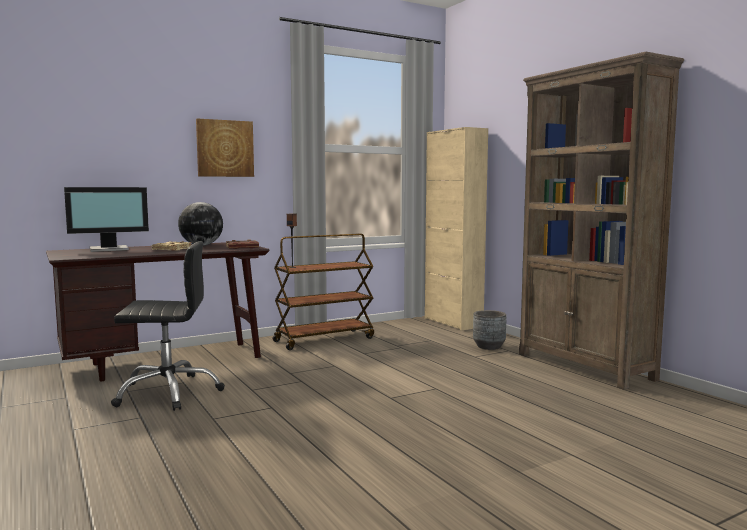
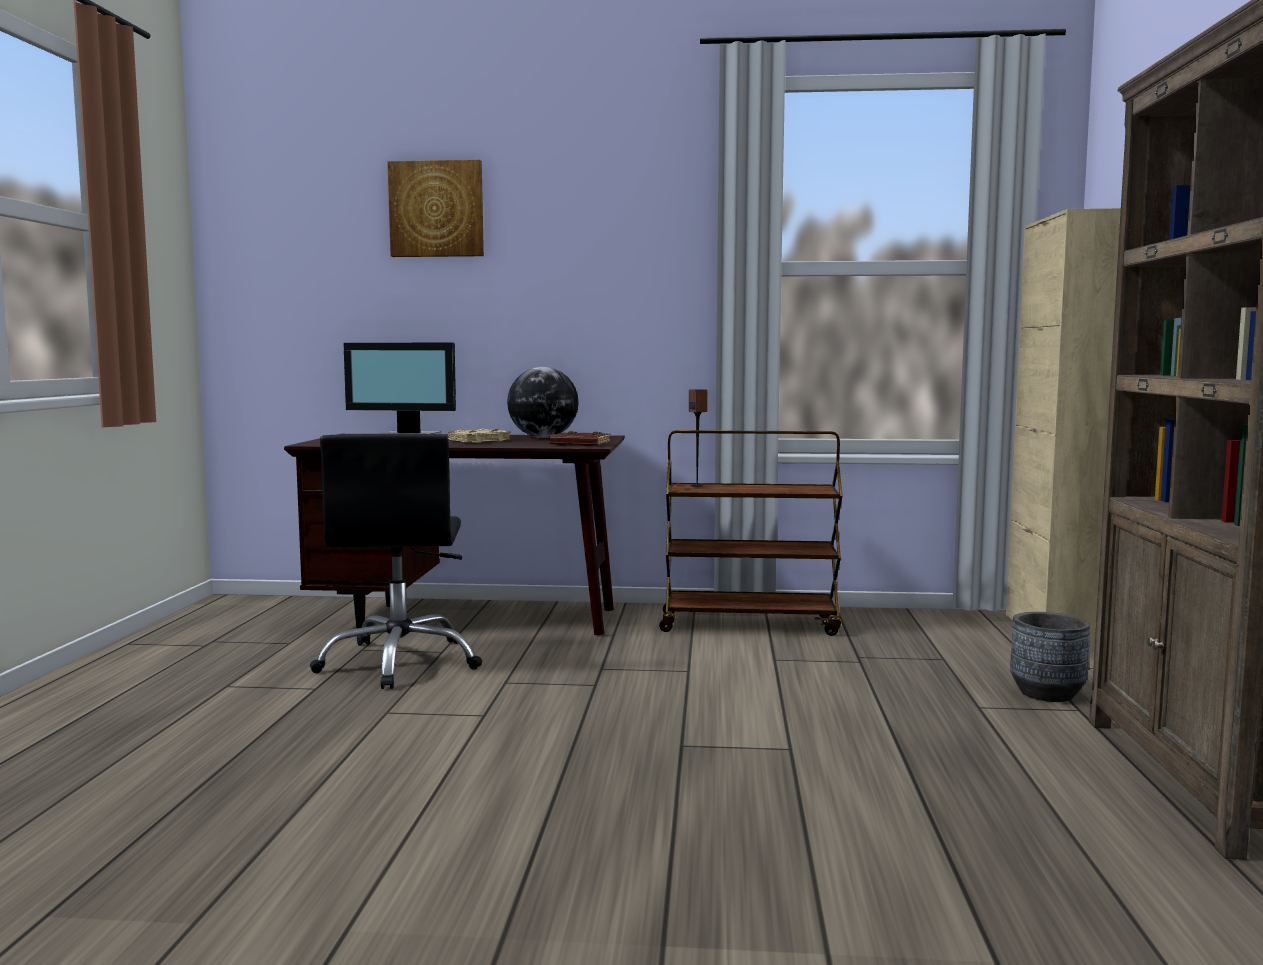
camera: 35 degrees right, 0 degrees up
black office chair [111,241,225,411] -> black office chair turned 60 degrees clockwise [310,434,482,689]
picture [196,118,254,177] -> picture moved to [387,160,484,257]

